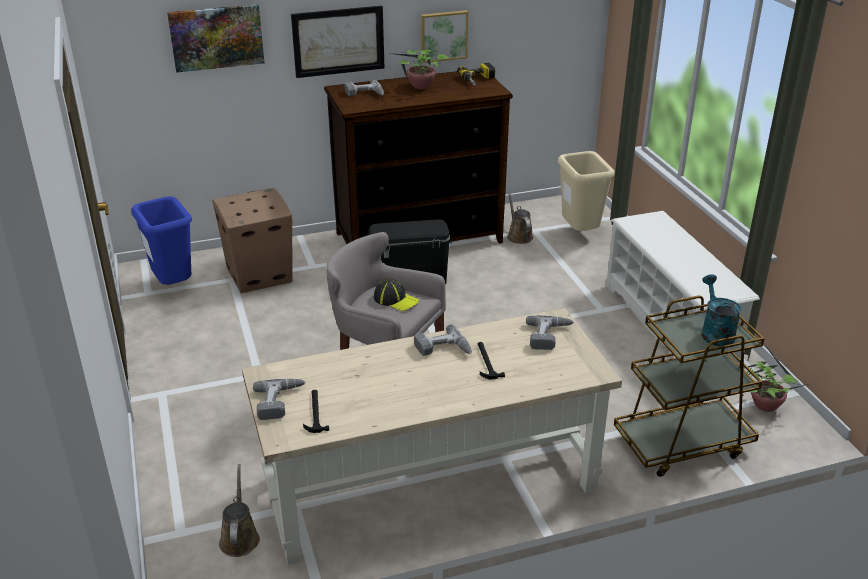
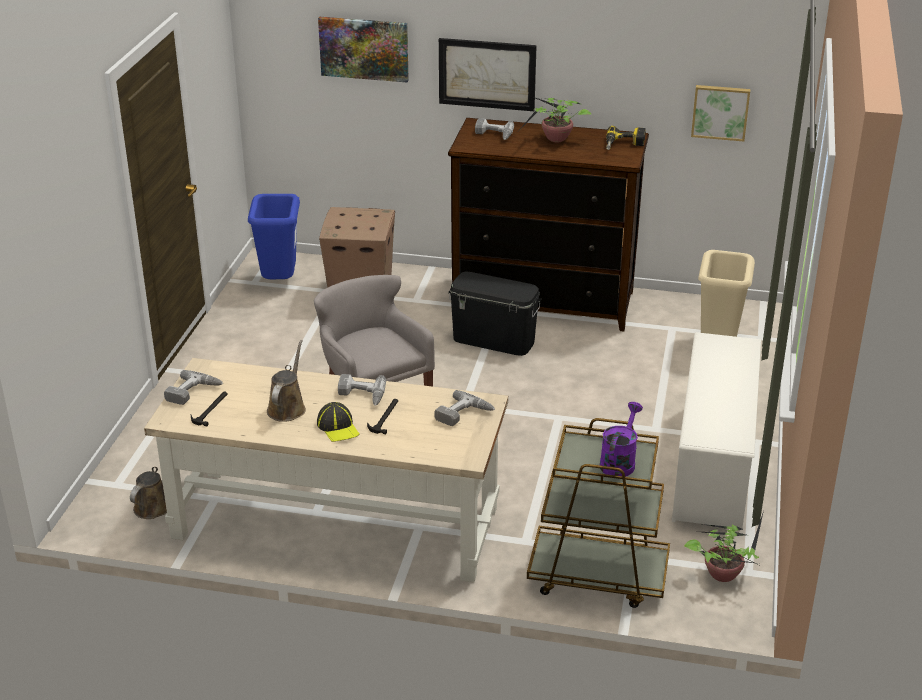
camera: 30 degrees right, 0 degrees up
cap [374,279,419,311] -> cap moved to [317,402,360,442]
picture [421,10,468,63] -> picture moved to [691,85,751,141]
brown watering can [507,192,533,244] -> brown watering can moved to [267,340,306,422]
turquoise watering can [701,275,741,346] -> purple watering can [600,402,643,477]

